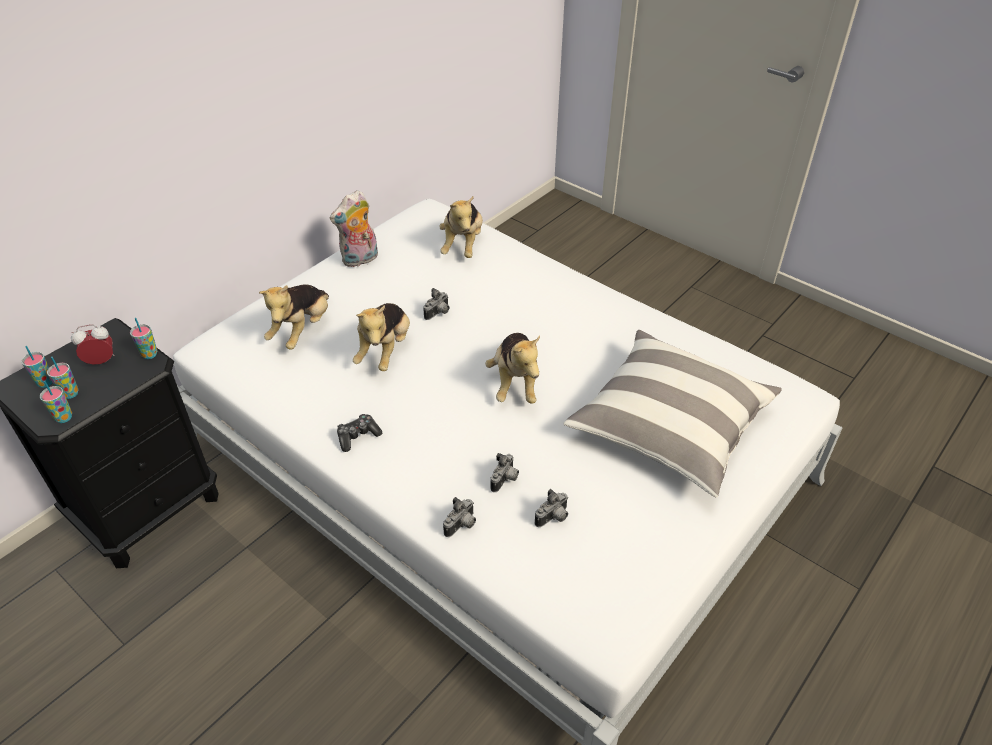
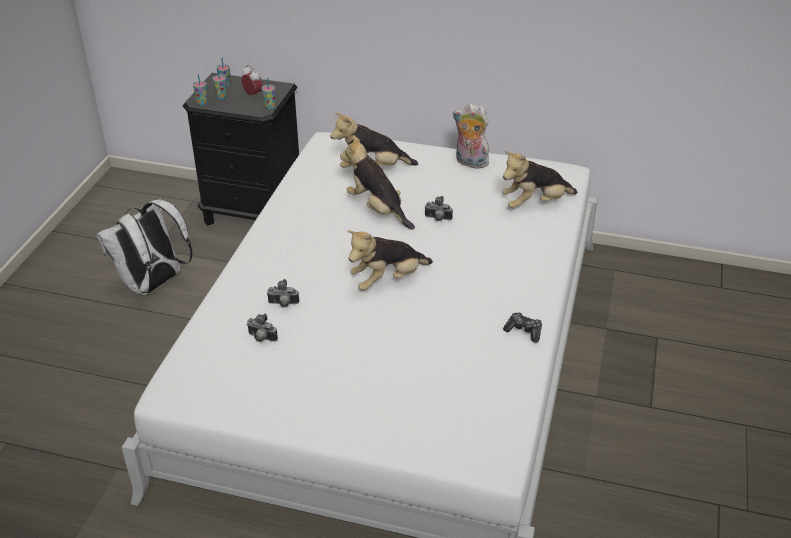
camera: 65 degrees right, 5 degrees down
game controller [337,414,382,452] -> game controller moved to [503,312,542,343]
plush toy [353,303,410,371] -> plush toy turned 60 degrees clockwise [340,135,415,230]
camera [443,497,476,537] -> none
pillow [563,330,782,497] -> none
none -> white backpack [96,199,193,295]

